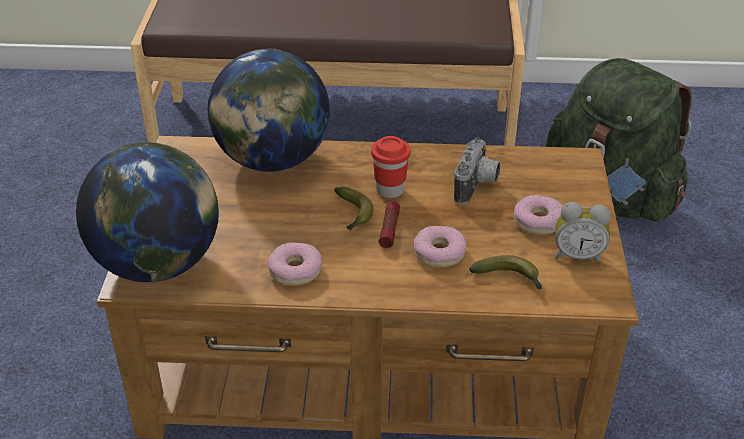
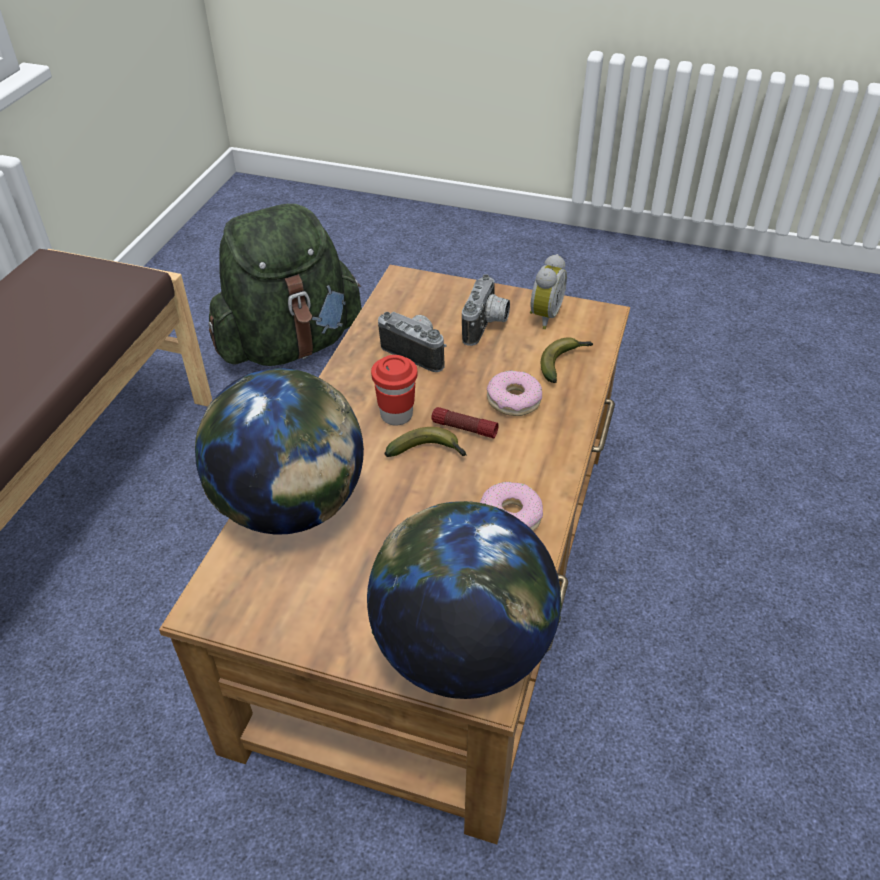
camera: 75 degrees left, 5 degrees up
donut [514,195,563,235] -> camera [462,275,510,346]

